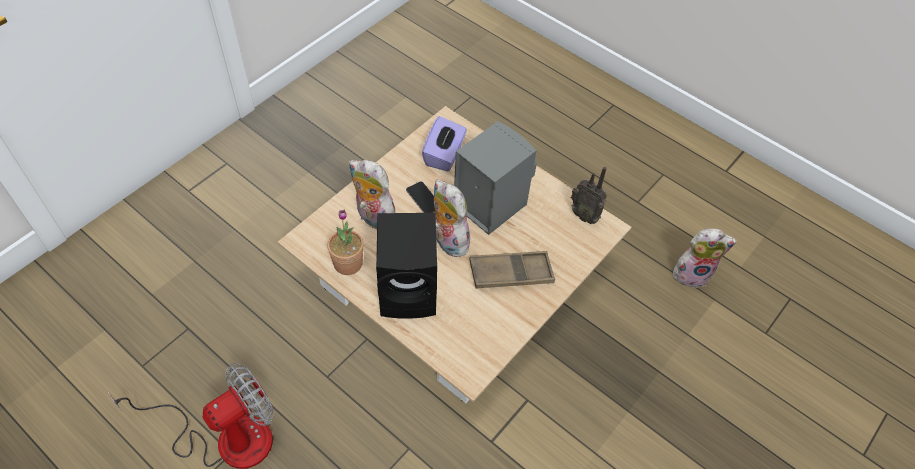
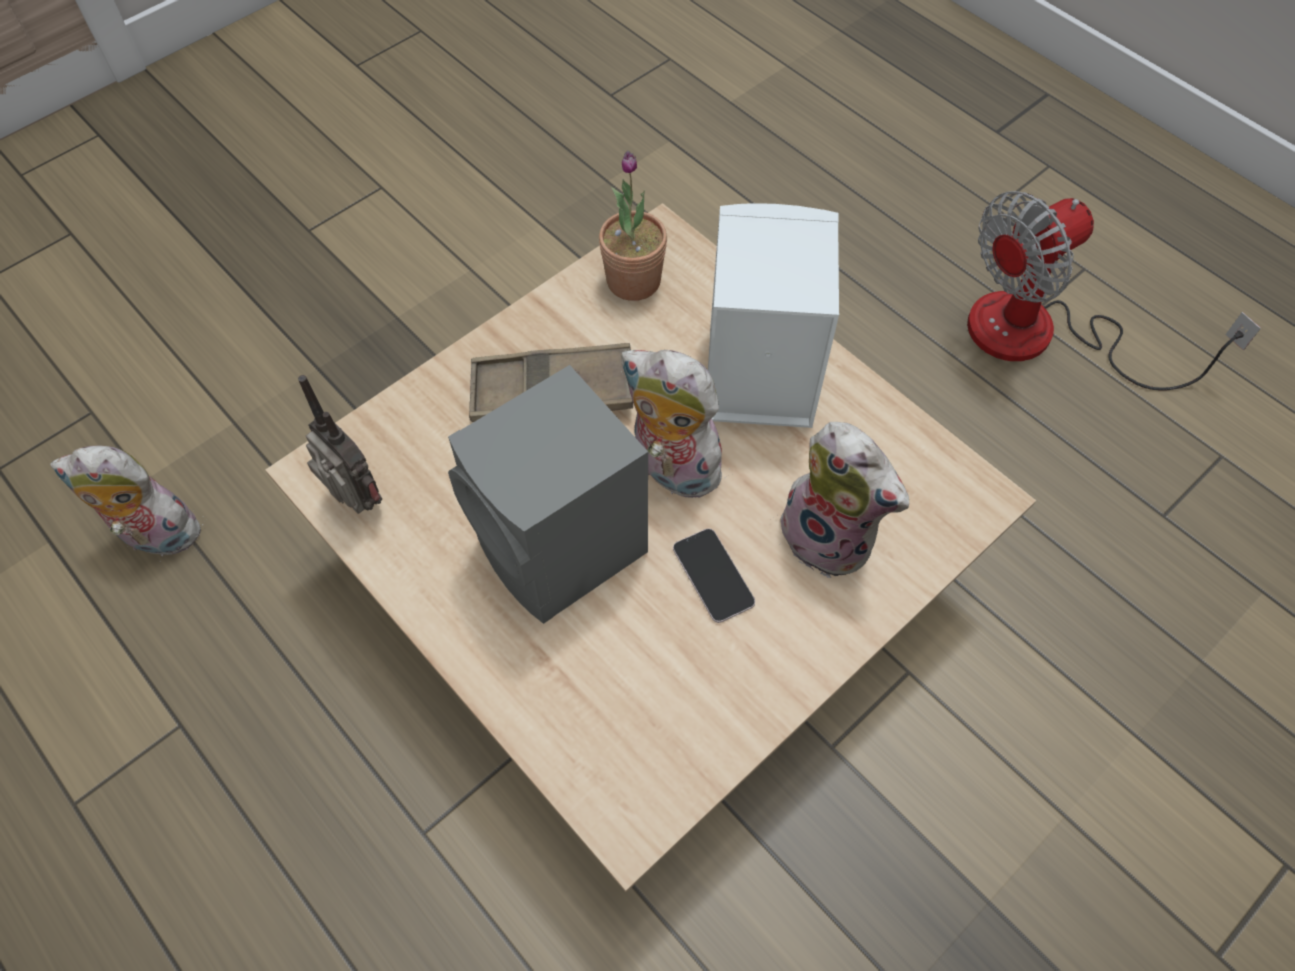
camera: 170 degrees left, 5 degrees up
potted plant [327,210,364,275] -> potted plant moved to [599,151,667,301]
black speaker [376,213,437,319] -> white speaker [708,203,839,428]
purple tissue box [422,116,467,171] -> none
plush toy [434,180,470,257] -> plush toy turned 150 degrees clockwise [621,350,733,499]

